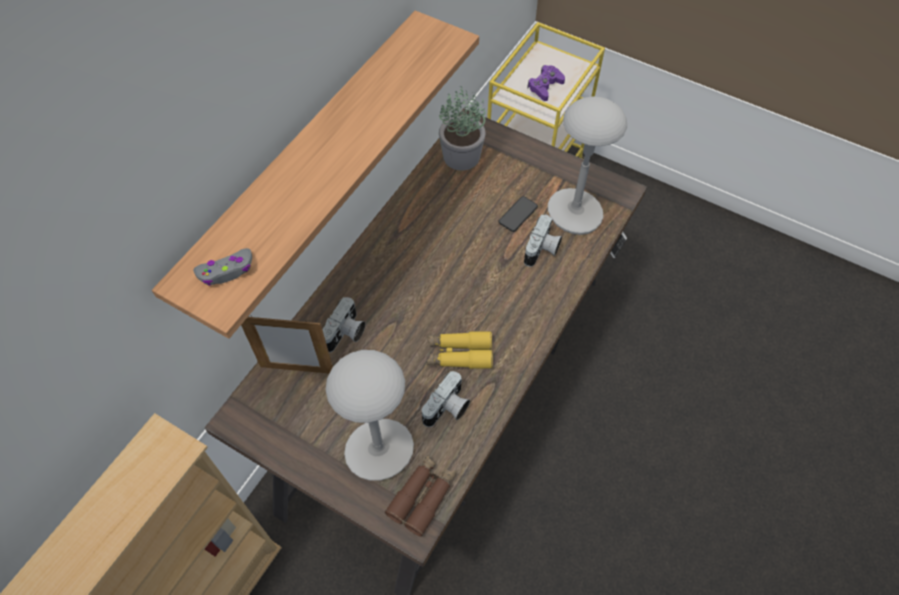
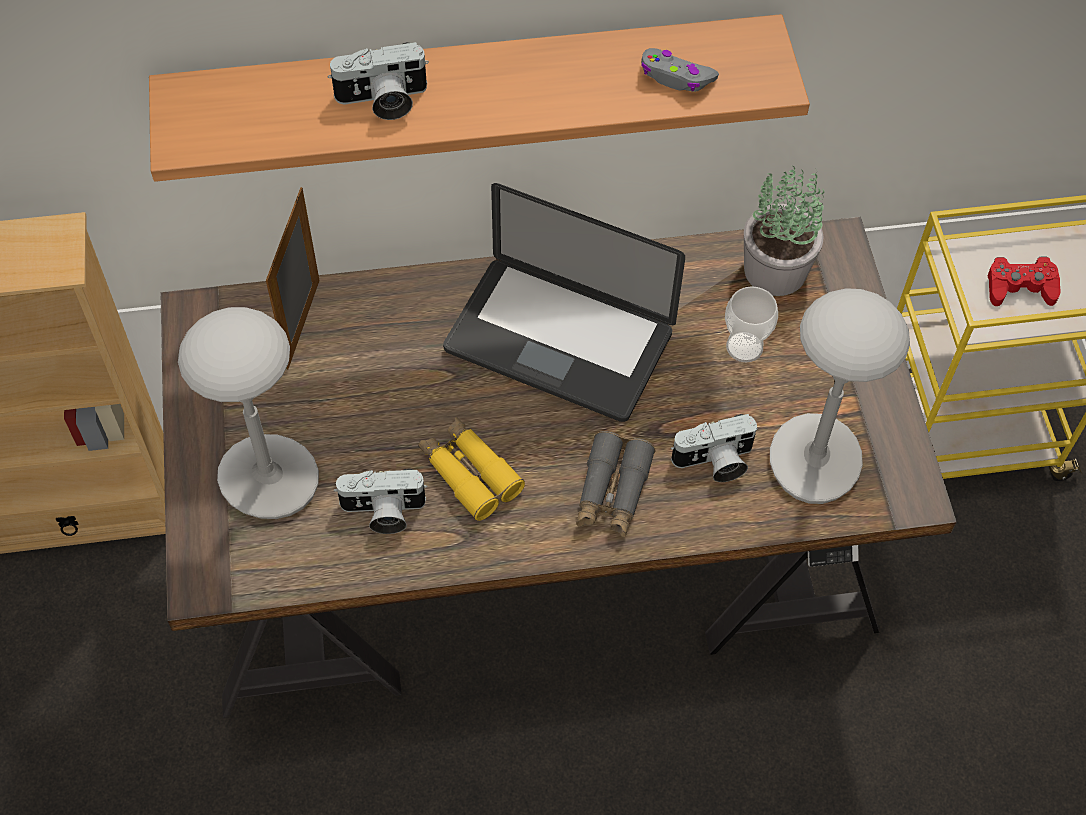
camera: 50 degrees right, 0 degrees up
grey game controller [193,248,252,286] -> grey game controller moved to [641,48,719,92]
picture frame [241,317,333,373] -> picture frame turned 45 degrees clockwise [266,187,320,370]
camera [322,297,366,353] -> camera moved to [328,42,429,120]
brown binoculars [385,455,457,537] -> none
phone [498,196,538,232] -> none
purple game controller [527,65,565,101] -> red game controller [988,257,1061,306]
none -> laptop [443,183,685,422]
none -> grey binoculars [576,431,655,538]
none -> cup [725,286,778,362]

